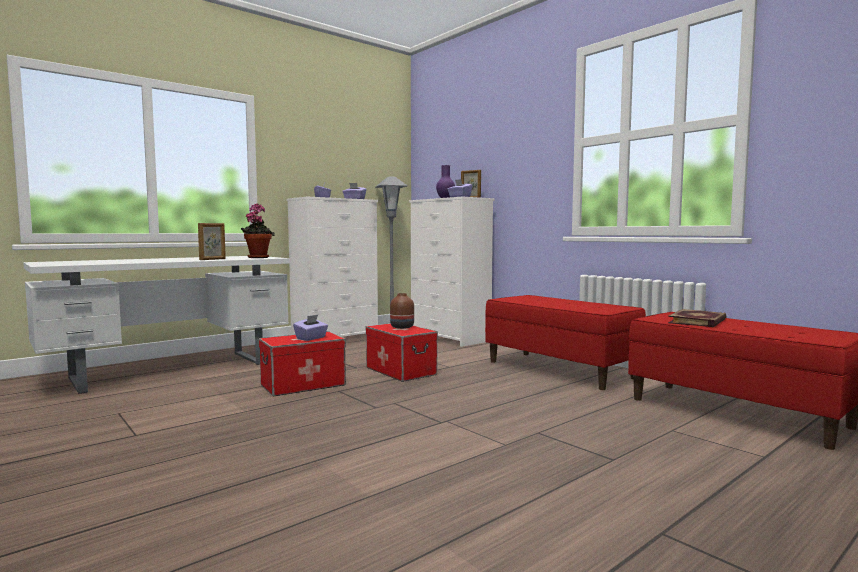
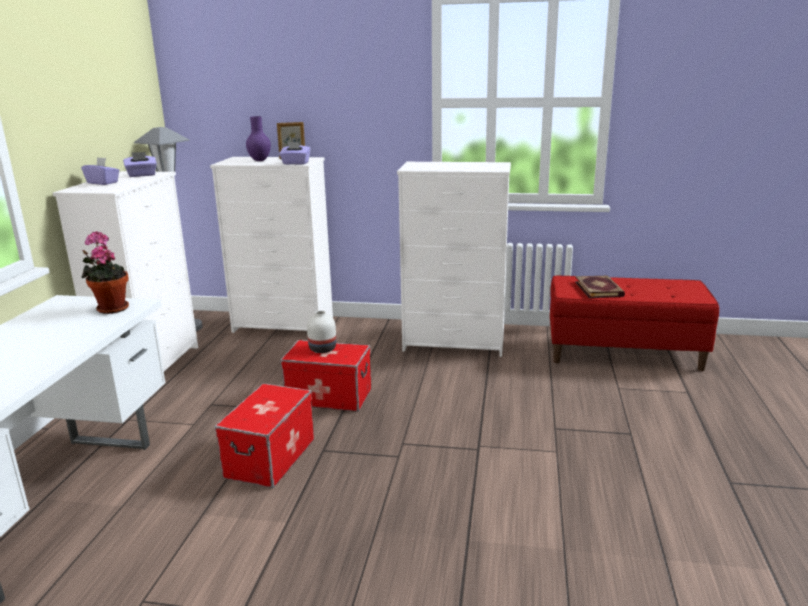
camera: 40 degrees left, 15 degrees up
picture frame [198,223,226,260] -> none
purple tissue box [293,315,328,341] -> none
brown vase [390,293,414,329] -> white vase [307,311,336,353]
red bench [485,295,646,390] -> white dresser [397,162,511,357]

